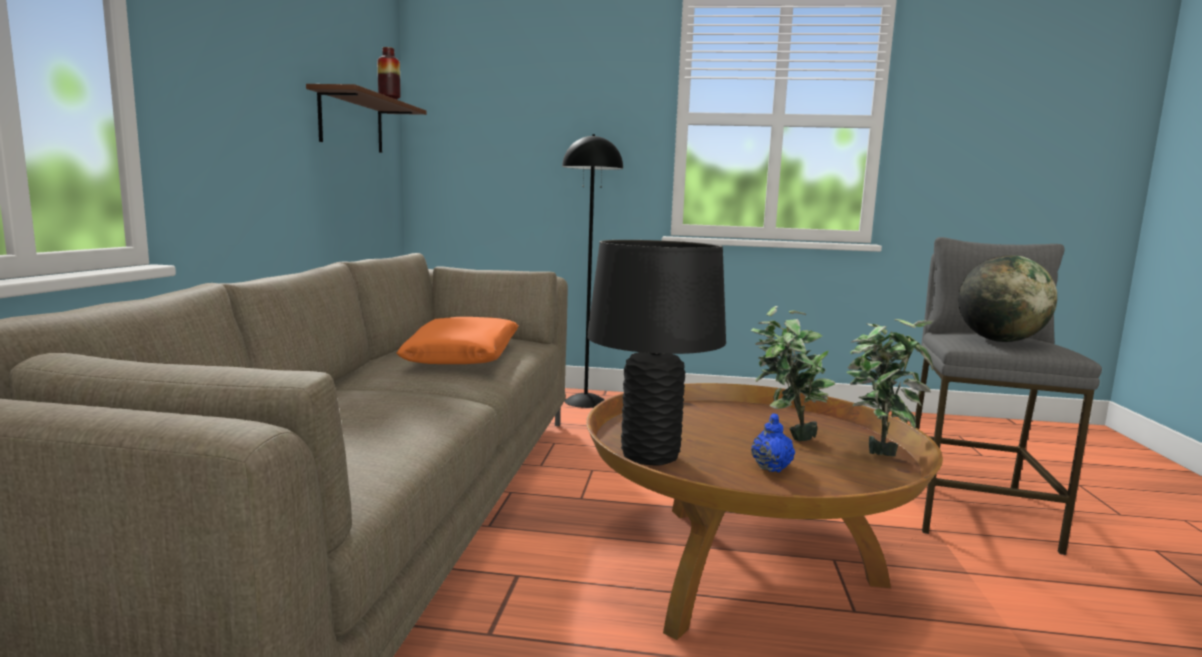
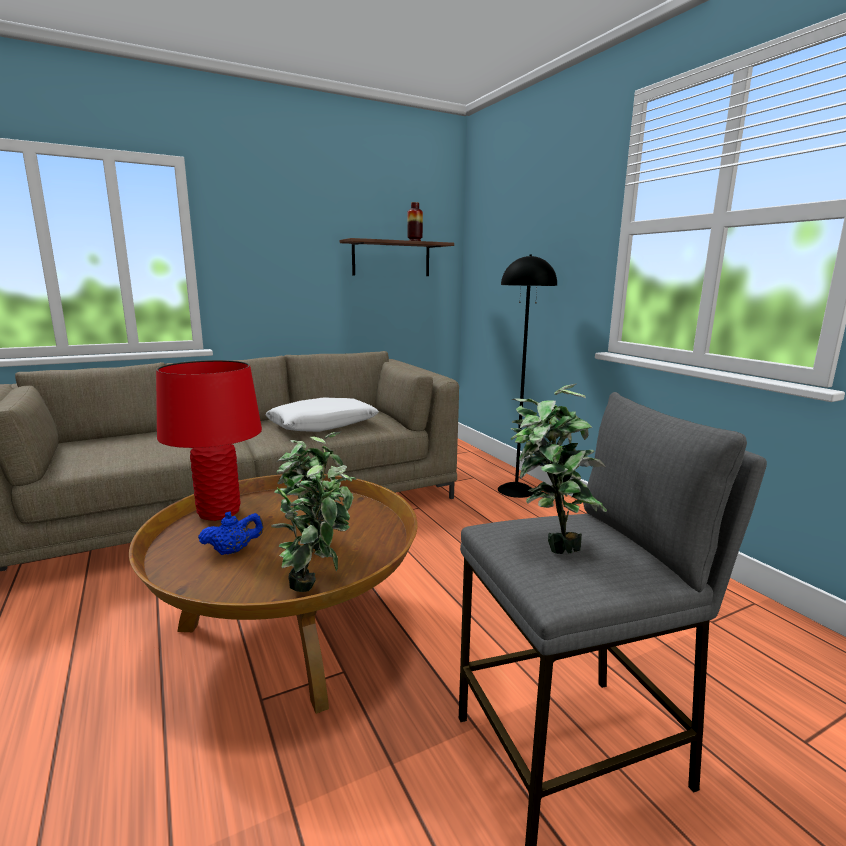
camera: 55 degrees right, 5 degrees up
orange pillow [397,317,518,364] -> white pillow [265,397,379,432]
black table lamp [587,240,726,465] -> red table lamp [156,360,262,521]
globe [958,255,1057,342] -> potted plant [511,383,607,554]

